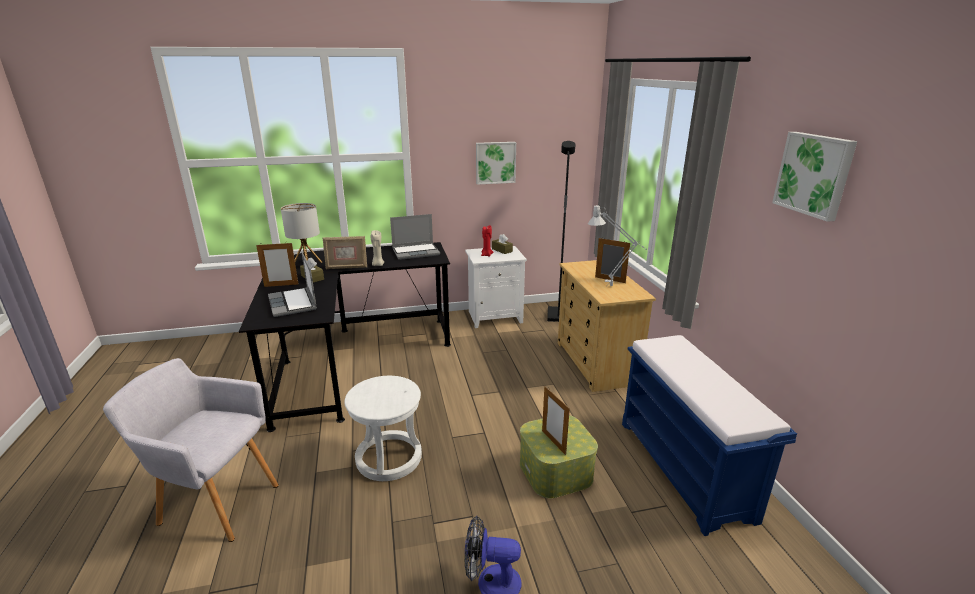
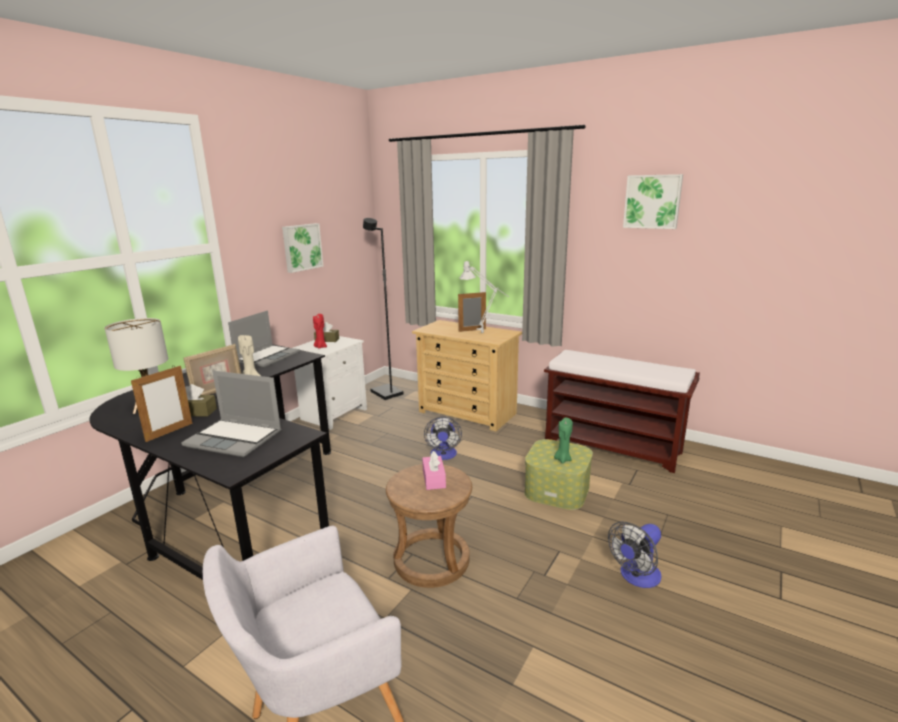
camera: 45 degrees left, 5 degrees down
white stool [344,376,422,481] -> brown stool [386,464,472,588]
picture frame [542,386,570,455] -> green candle [554,418,573,463]
blue bench [622,335,797,536] -> brown bench [544,350,700,473]
none -> pink tissue box [422,451,446,490]
none -> fan [424,417,462,460]

